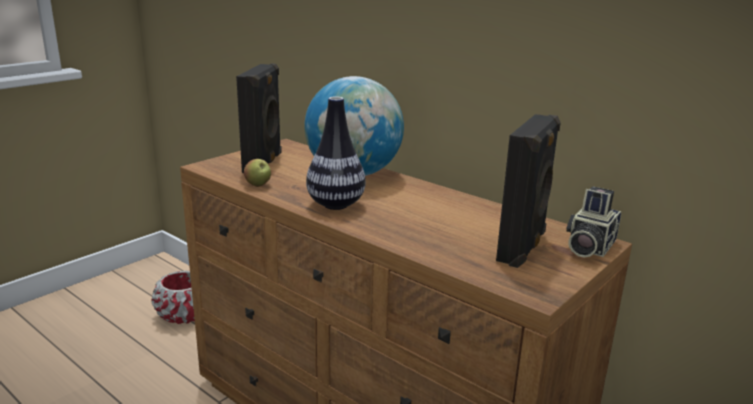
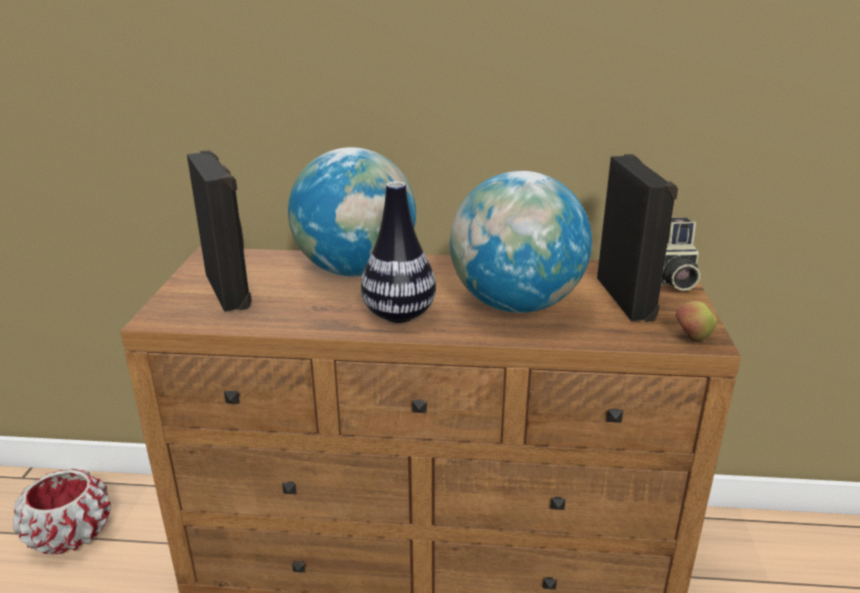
camera: 35 degrees left, 5 degrees up
apple [244,159,271,187] -> apple moved to [675,301,717,341]
none -> globe [450,171,592,313]

